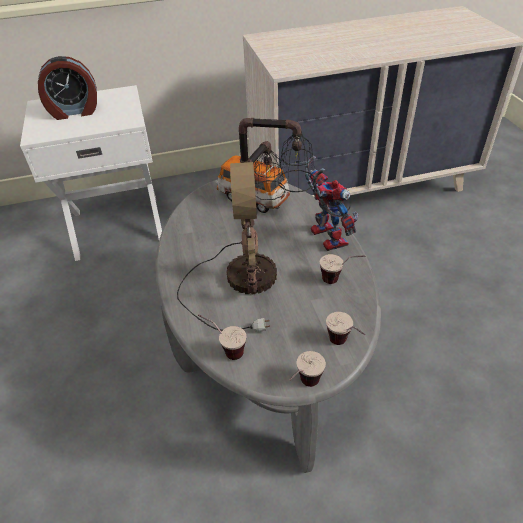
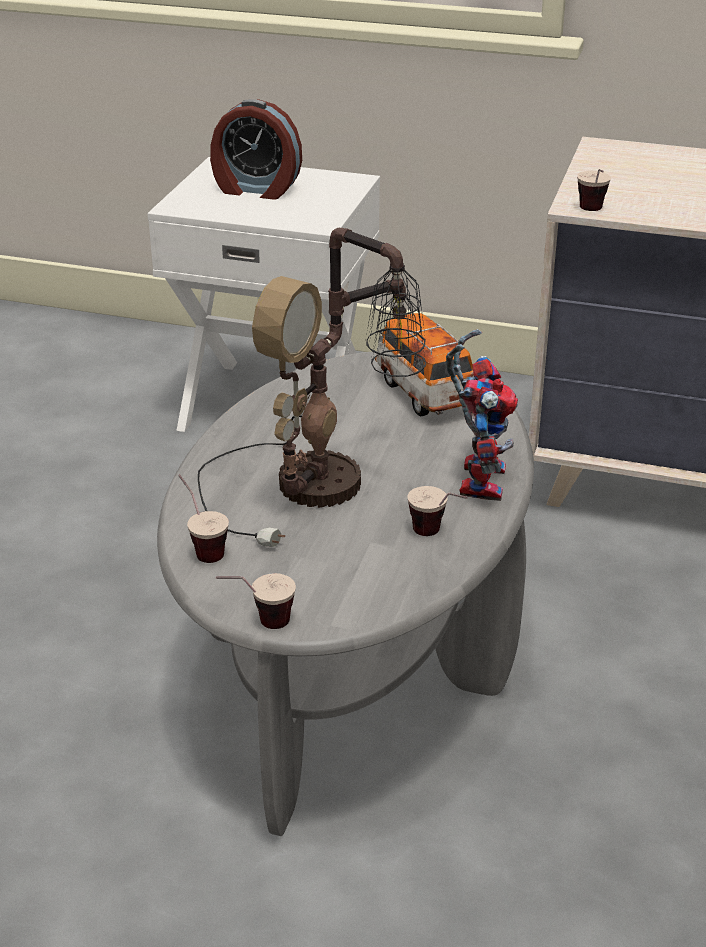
camera: 30 degrees right, 10 degrees down
cup [326,312,366,345] -> cup moved to [577,169,611,211]

